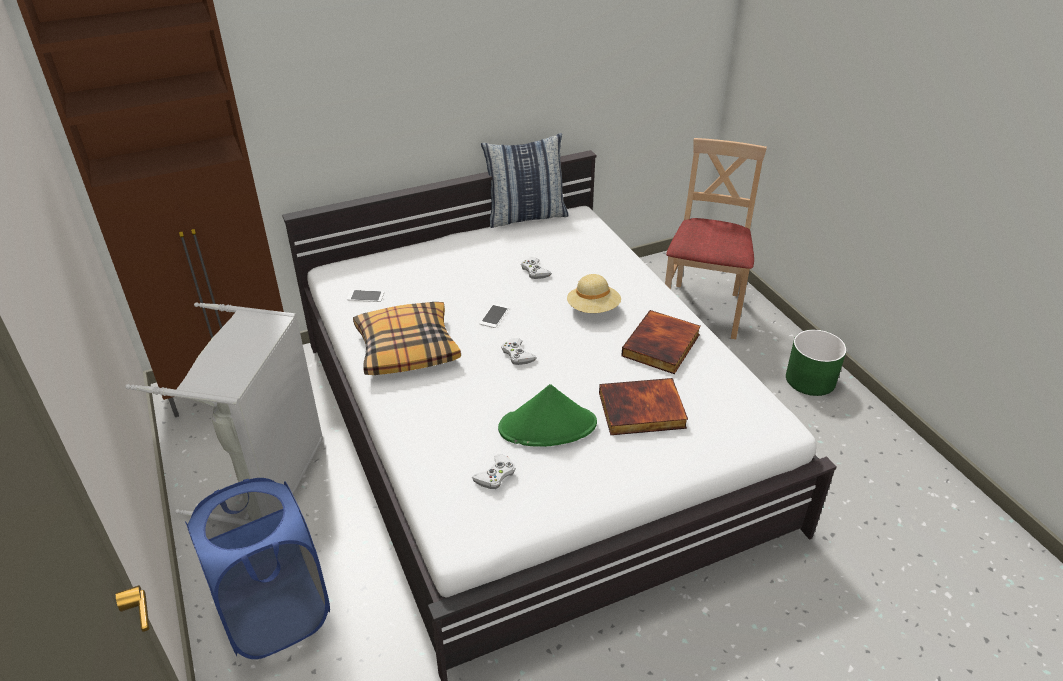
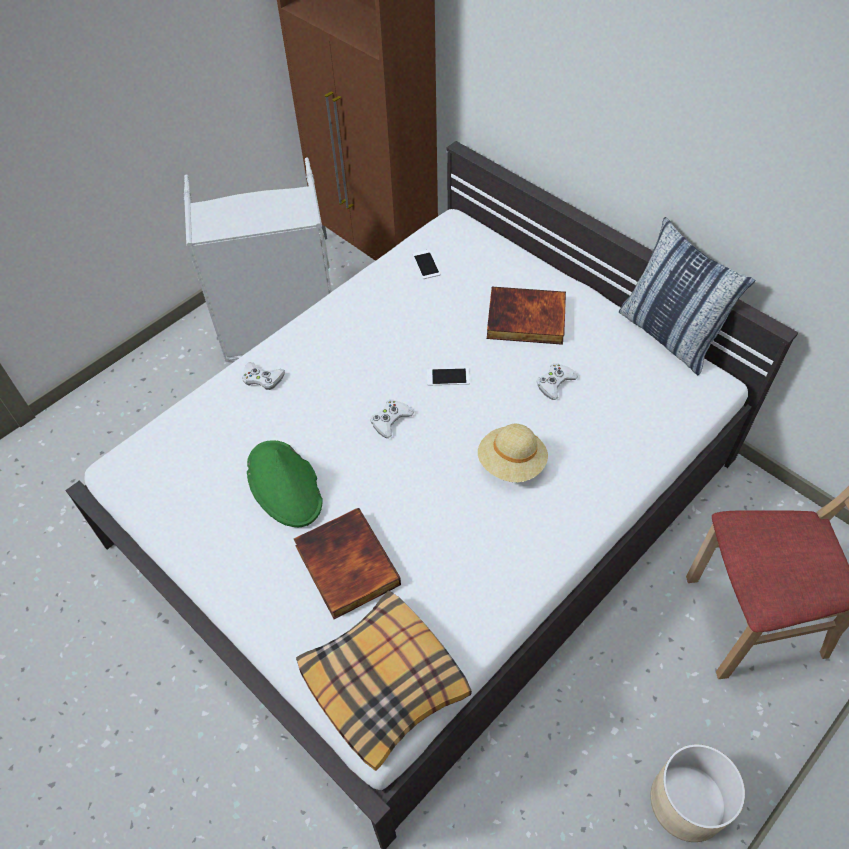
camera: 70 degrees right, 15 degrees up
blue laundry basket [185,478,330,659] -> none
pillow [353,302,461,375] -> pillow moved to [296,591,472,771]
white game controller [471,454,516,489] -> white game controller moved to [242,362,285,390]
book [621,310,701,374] -> book moved to [487,287,566,345]
green planter [786,330,847,396] -> beige planter [650,744,745,842]

